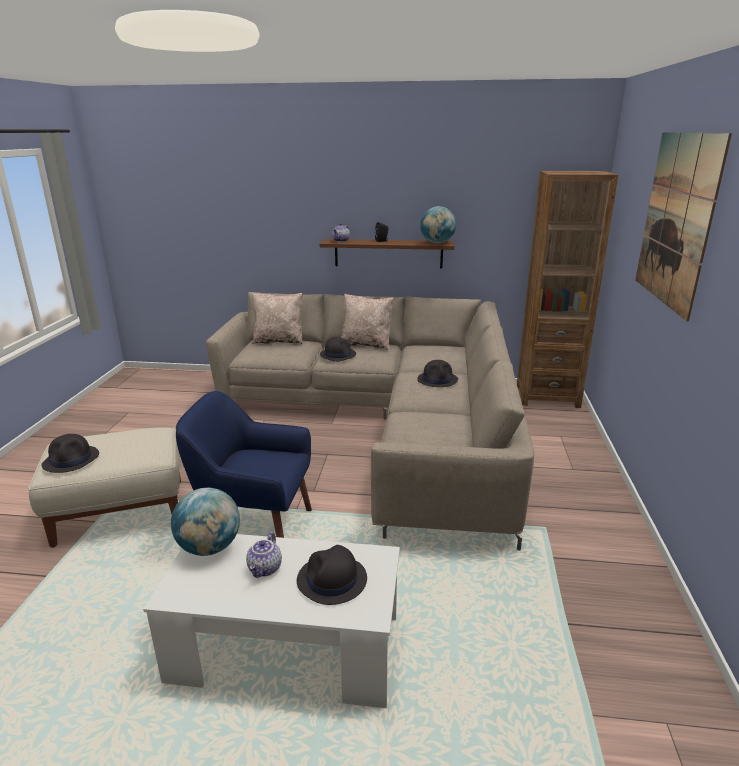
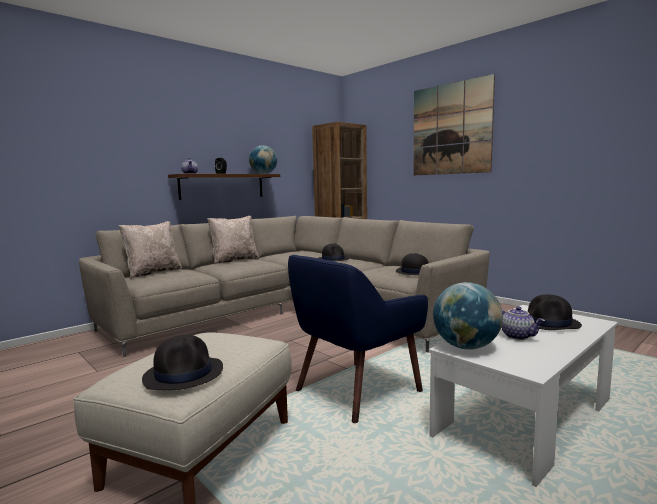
camera: 50 degrees left, 15 degrees down
black hat [320,337,356,362] -> black hat moved to [396,253,429,275]

